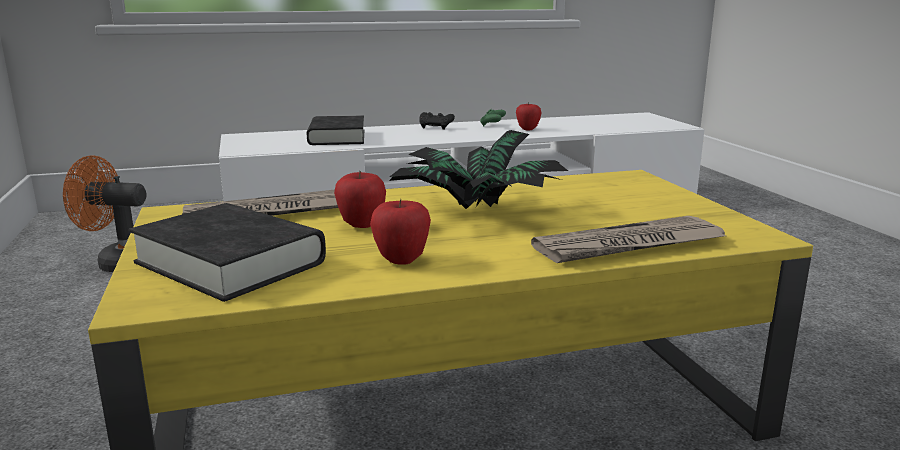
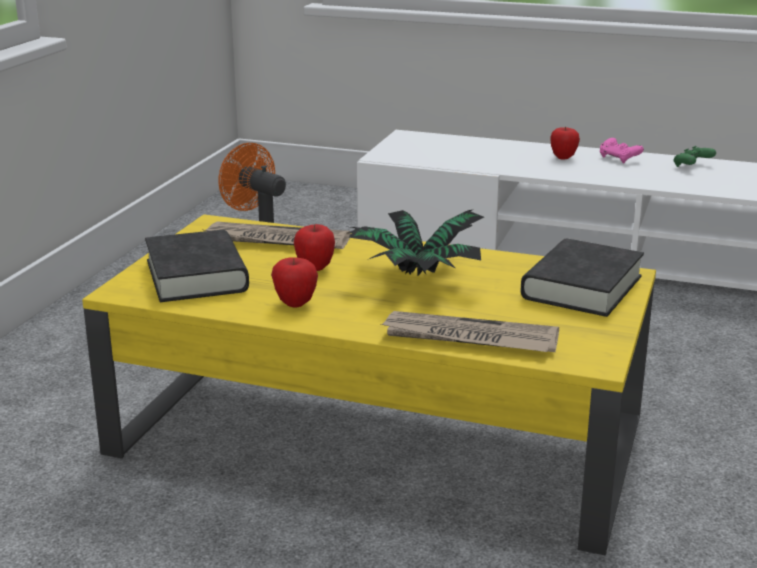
camera: 35 degrees right, 5 degrees up
black book [307,115,364,145] -> black book moved to [521,239,644,317]
black game controller [419,112,455,130] -> pink game controller [600,138,644,163]
apple [516,104,542,131] -> apple moved to [550,127,580,160]

